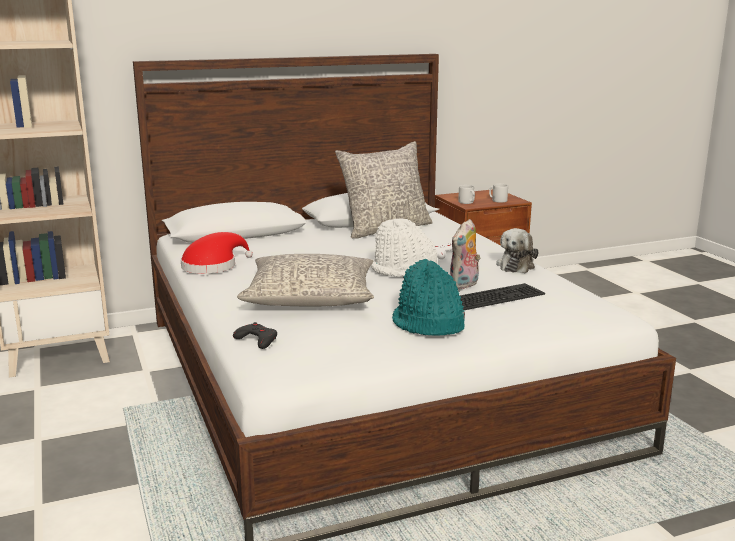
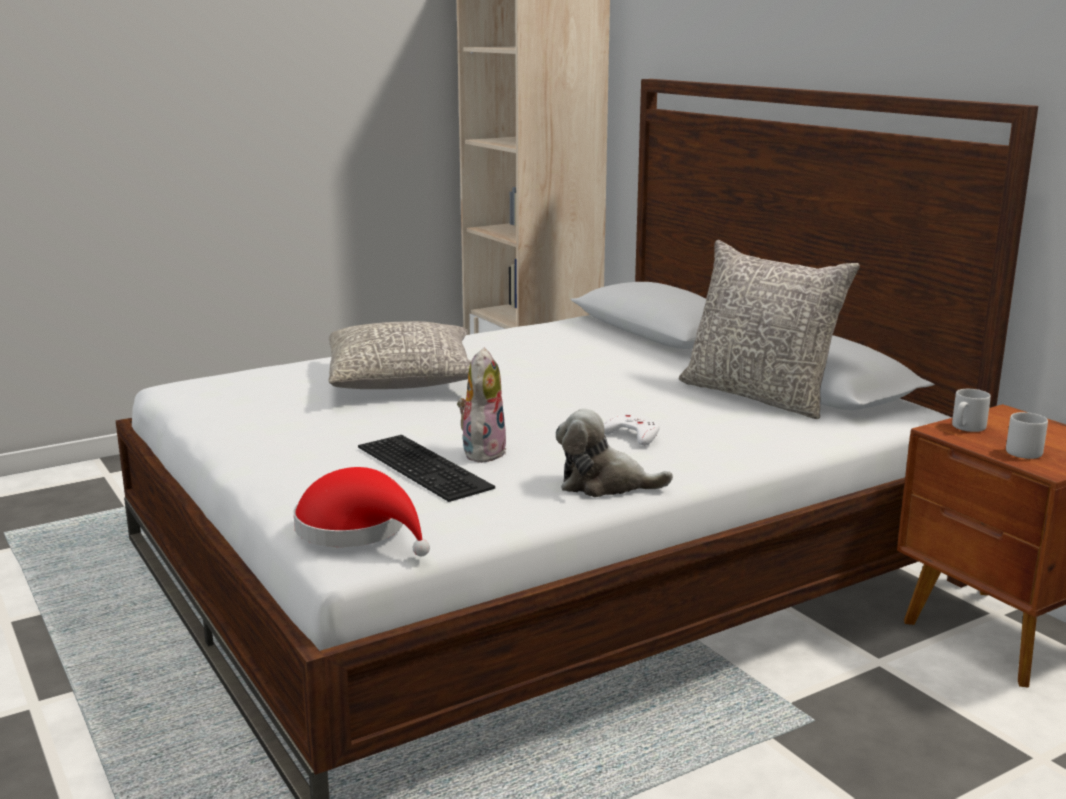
camera: 80 degrees right, 0 degrees up
red hat [181,232,253,274] -> red hat moved to [293,467,430,556]
black game controller [233,322,277,349] -> none
white hat [371,219,437,277] -> none
turquoise hat [392,259,465,336] -> none
plush toy [450,219,480,289] -> plush toy turned 75 degrees clockwise [457,348,506,463]

